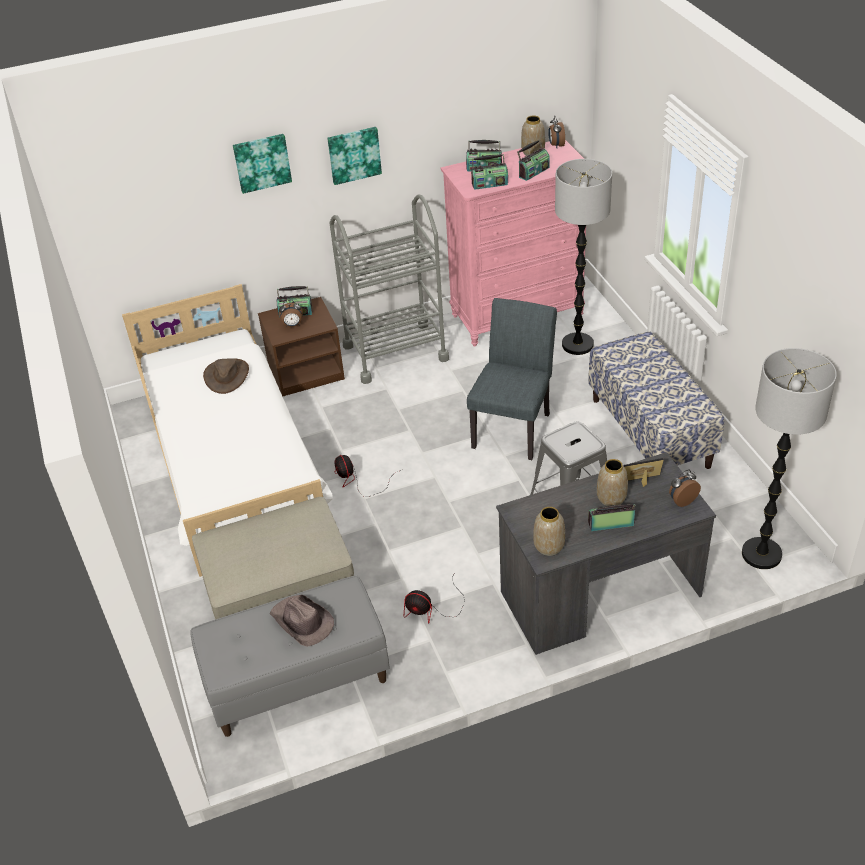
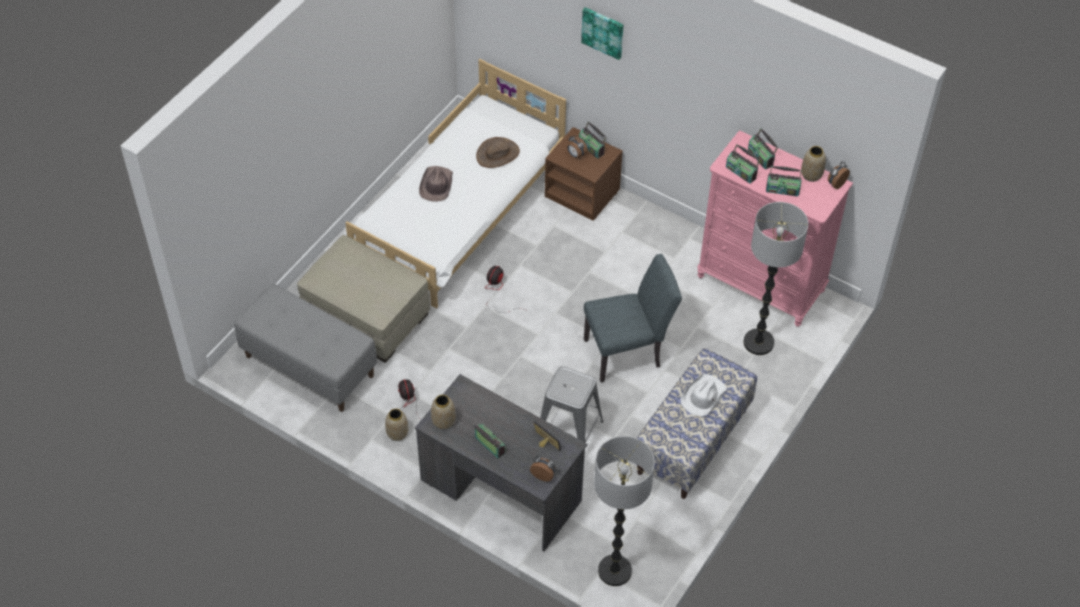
camera: 50 degrees right, 10 degrees up
brown hat [270,595,334,647] -> brown hat moved to [419,166,453,202]
picture [327,127,382,185] -> none
grey cart [330,194,449,384] -> none
vase [597,459,628,506] -> vase moved to [385,409,408,441]
none -> white hat [681,374,727,416]

